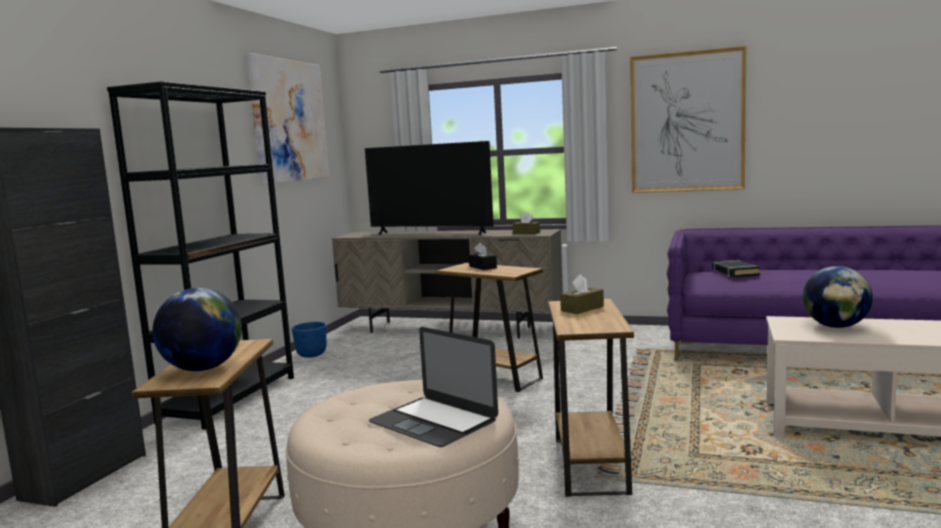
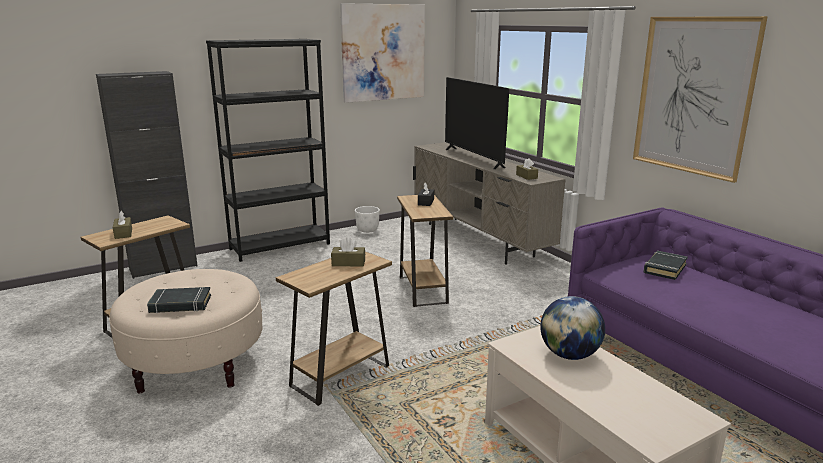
camera: 40 degrees right, 10 degrees up
globe [152,288,242,371] -> brown tissue box [113,211,132,239]
blue planter [292,322,327,358] -> white planter [355,206,380,233]
laptop [369,327,498,447] -> black book [147,287,211,313]

